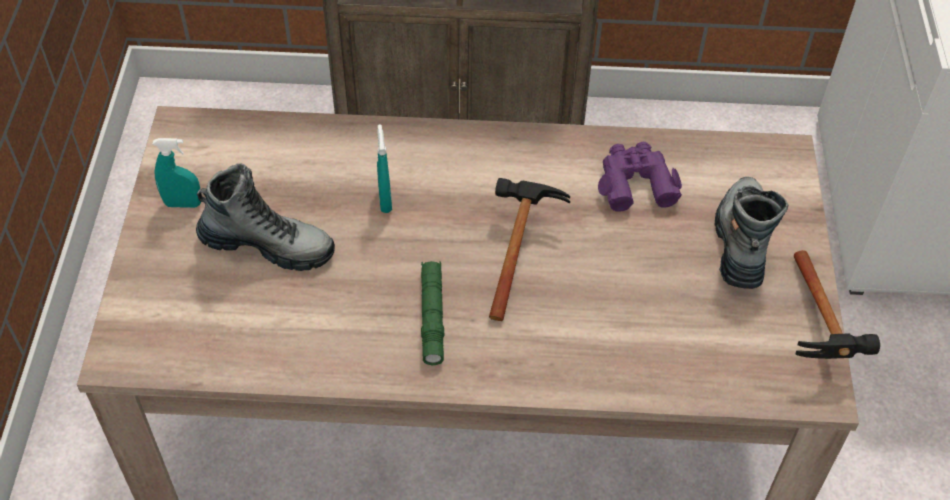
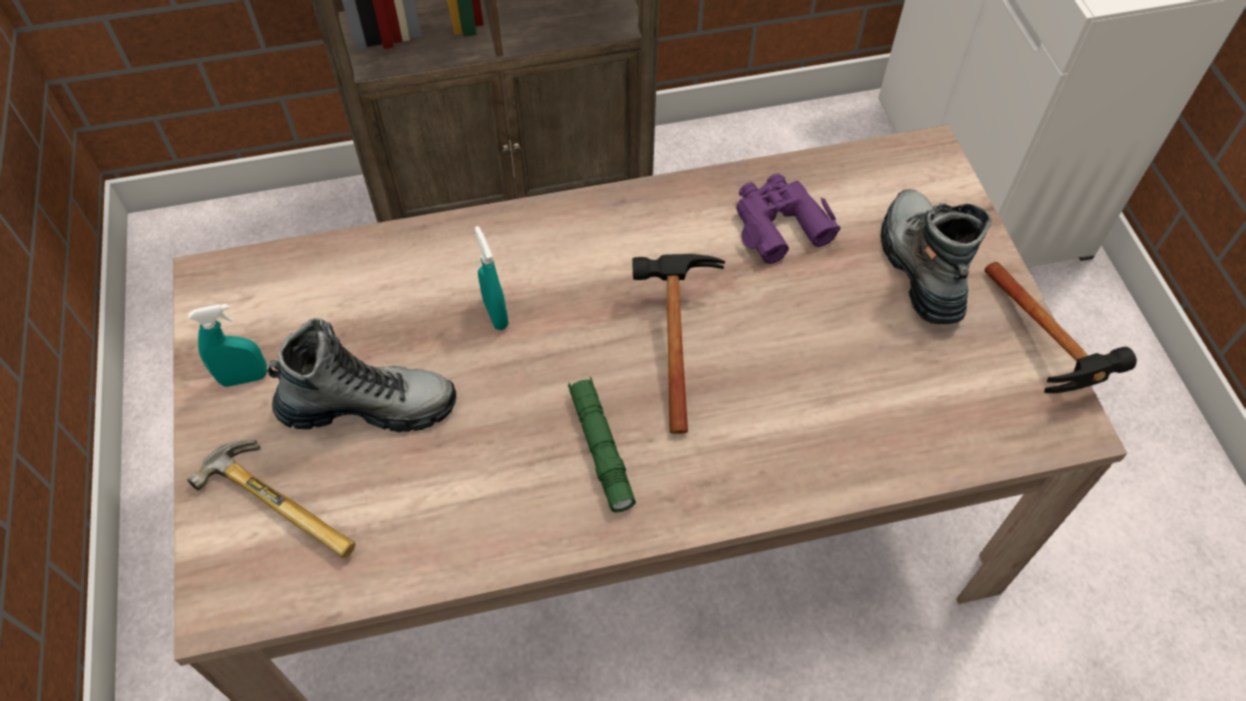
camera: 15 degrees left, 5 degrees up
none -> hammer [187,440,355,558]

